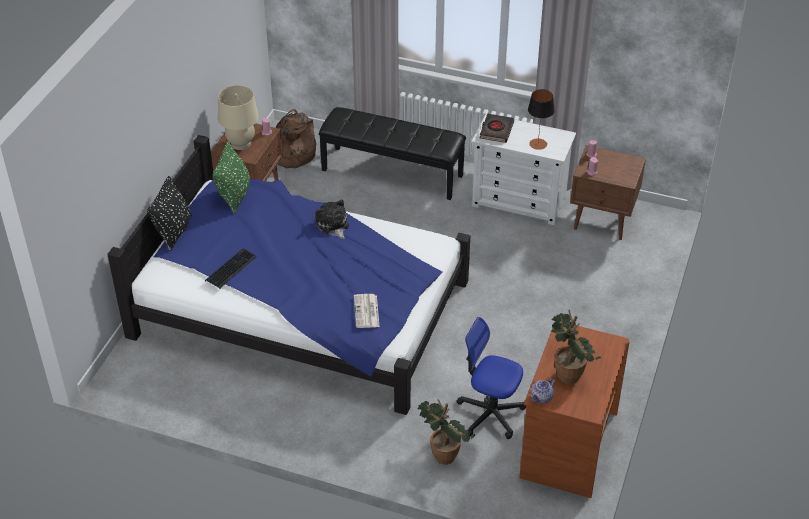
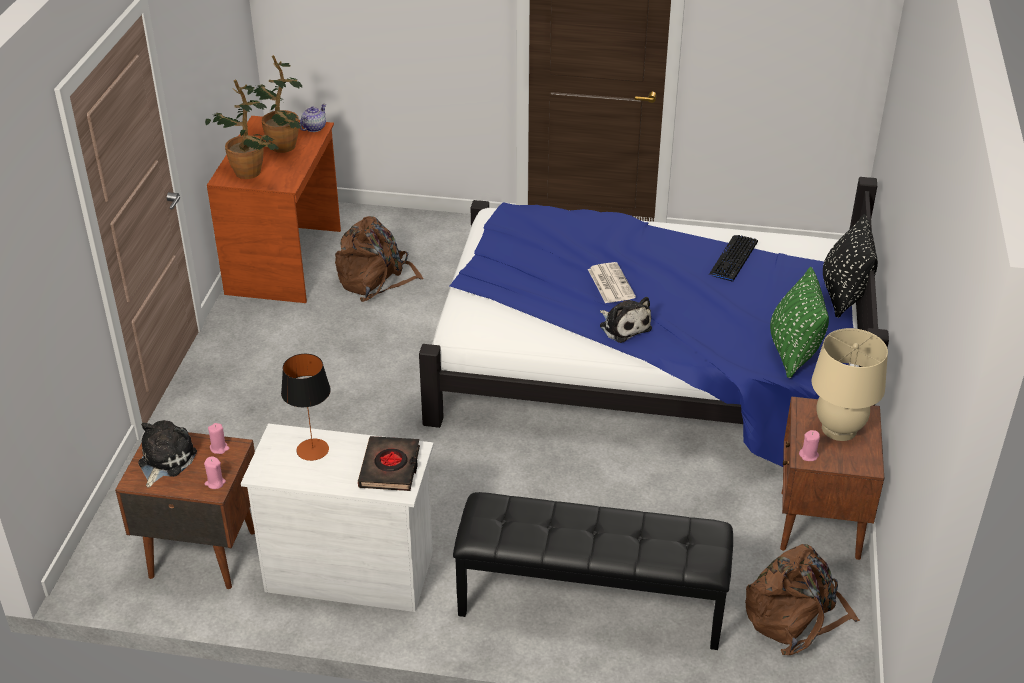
camera: 170 degrees right, 5 degrees down
newspaper [354,294,380,328] -> newspaper moved to [588,262,636,303]
potted plant [417,399,475,465] -> potted plant moved to [205,80,279,179]
office chair [456,317,526,439] -> brown backpack [335,216,424,302]
none -> plush toy [138,420,197,488]

